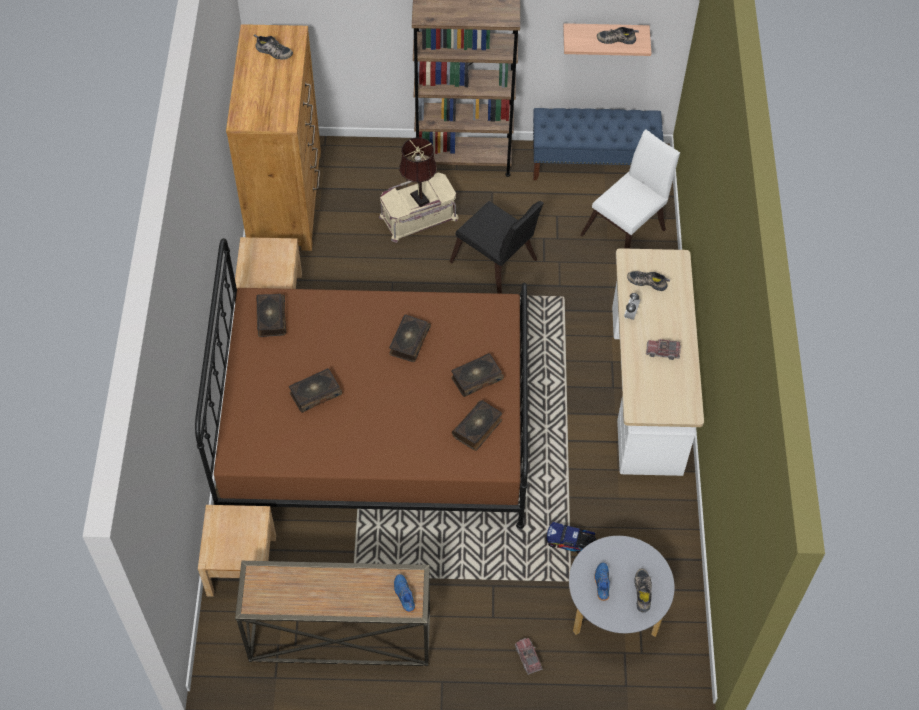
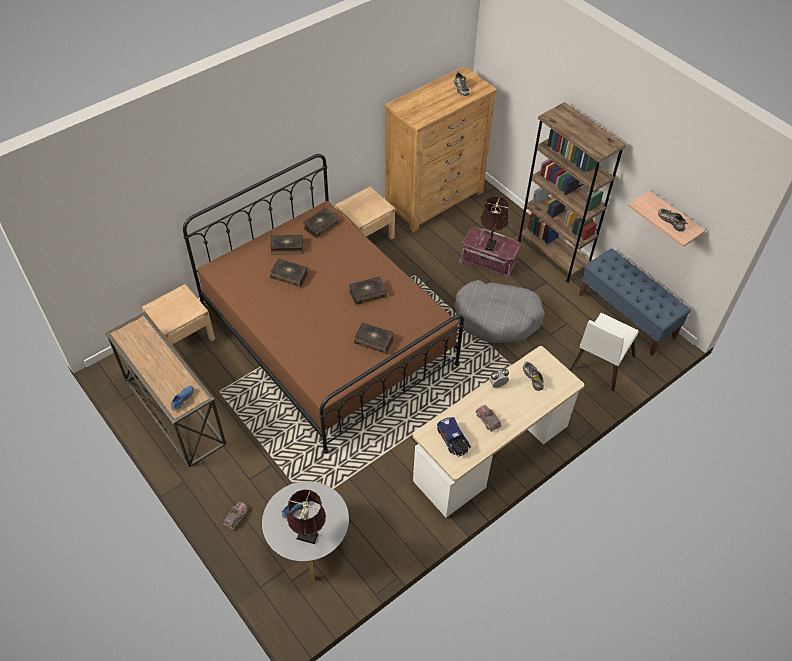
camera: 50 degrees right, 5 degrees down
beige storage box [379,173,459,243] -> red storage box [459,227,521,280]
black chair [449,201,544,294] -> grey dog bed [455,280,545,343]
book [452,400,502,451] -> book moved to [270,234,303,255]
toy truck [546,522,597,554] -> toy truck moved to [437,417,471,456]
white chair [580,129,680,249] -> white chair turned 120 degrees clockwise [570,313,639,391]
shoe [634,568,652,612] -> brown table lamp [287,489,326,544]

